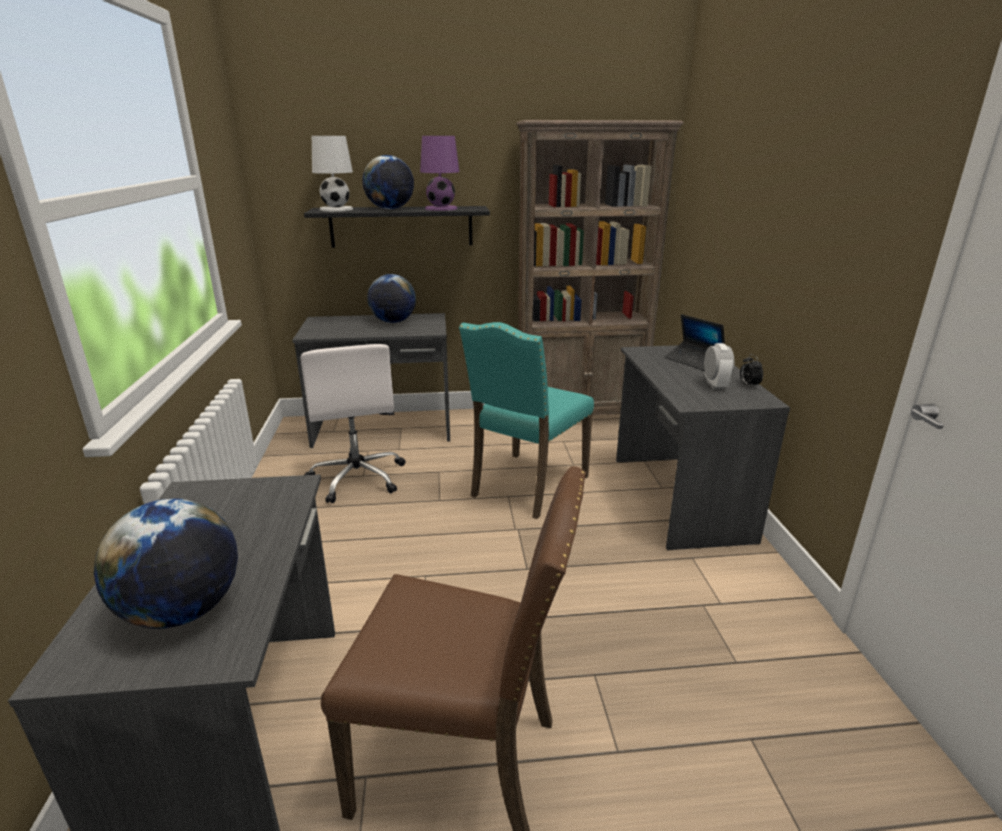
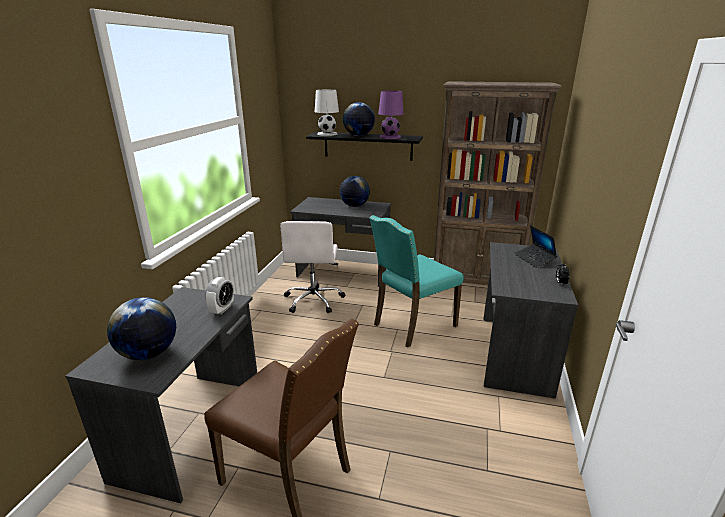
camera: 20 degrees right, 0 degrees up
alarm clock [704,343,734,390] -> alarm clock moved to [205,277,234,315]

